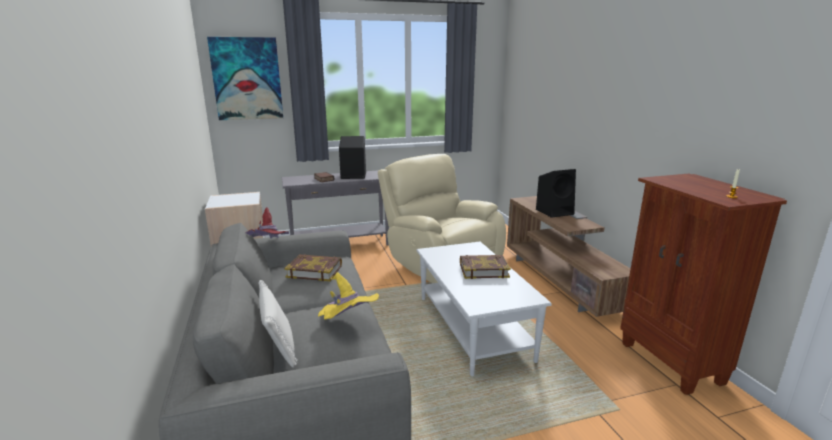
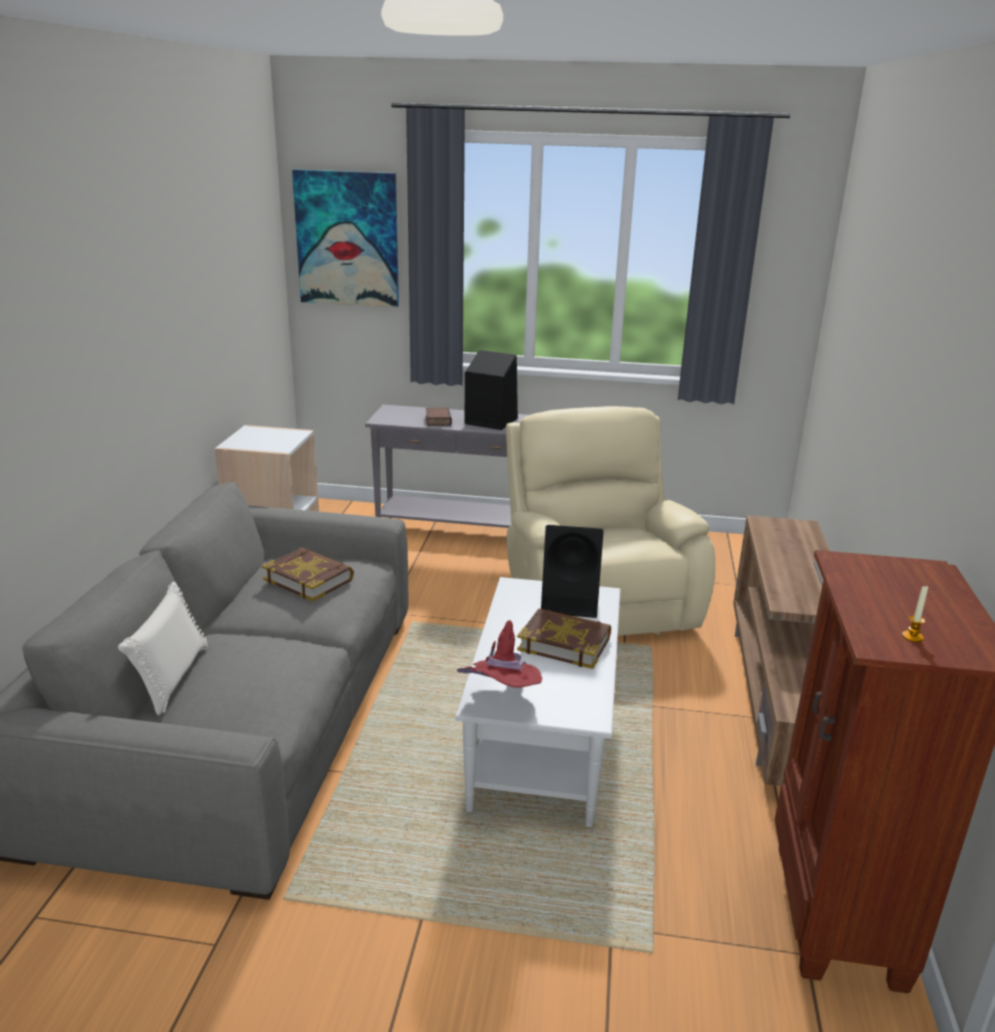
camera: 25 degrees right, 5 degrees up
red hat [245,207,289,238] -> red hat moved to [457,620,542,688]
yellow hat [318,272,379,319] -> none
black speaker [536,169,576,218] -> black speaker moved to [541,525,604,618]

